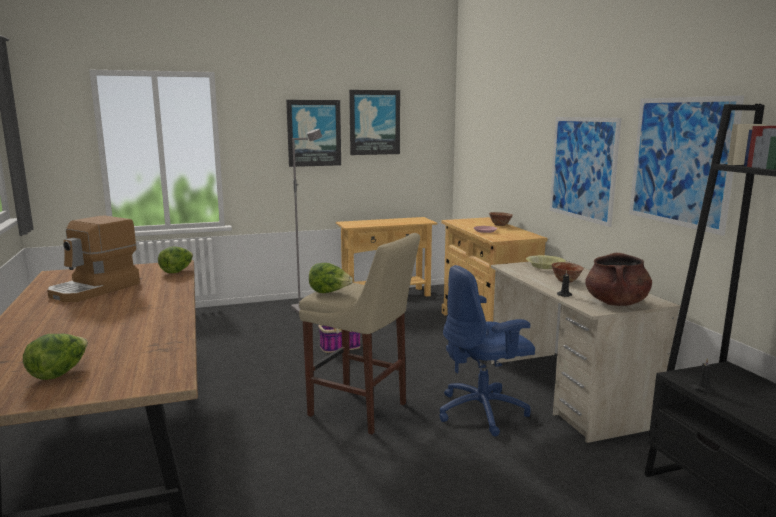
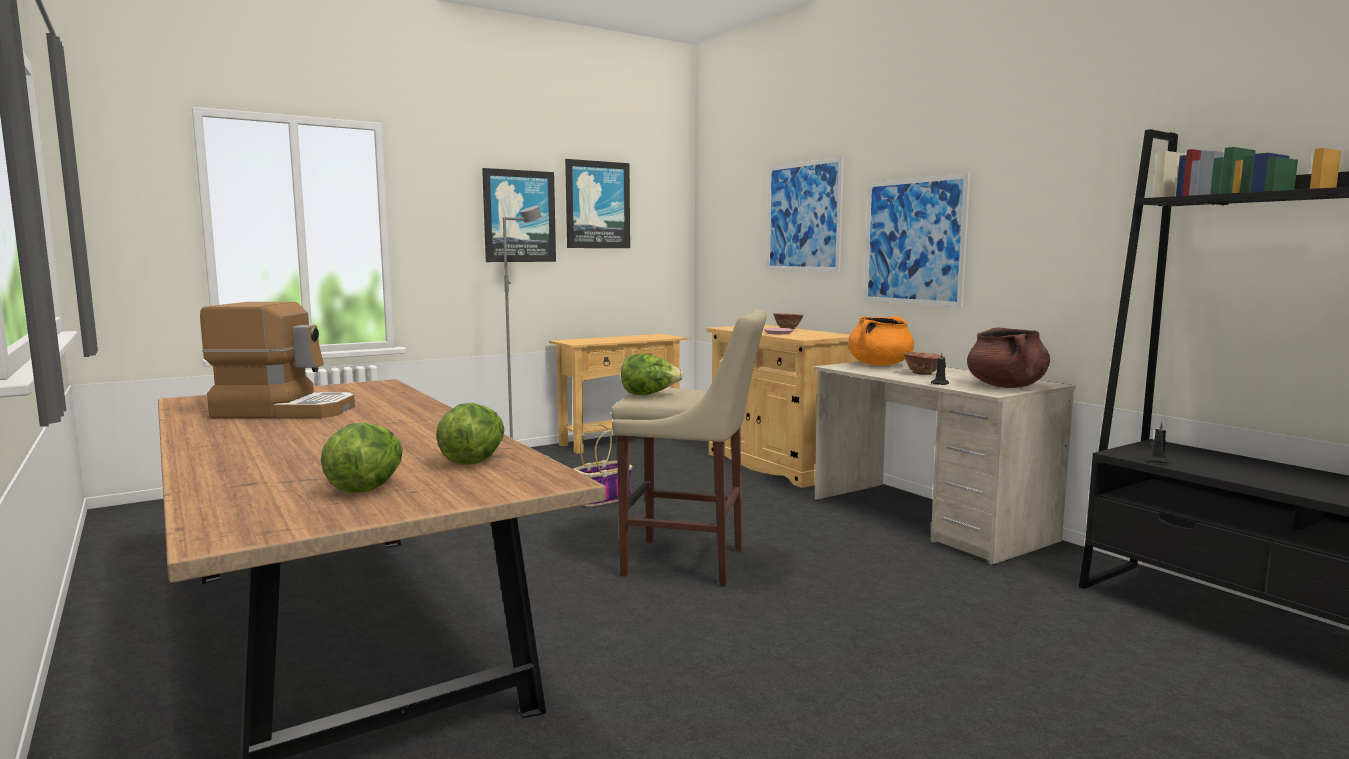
camera: 15 degrees left, 5 degrees down
coffee machine [47,216,140,302] -> coffee machine turned 105 degrees counterclockwise [200,302,355,418]
lettuce [158,246,193,273] -> lettuce moved to [436,403,504,465]
blue office chair [439,265,535,436] -> none
yellow bowl [526,255,566,269] -> orange cooking pot [848,316,914,366]
picture [629,95,744,236] -> picture moved to [767,157,844,272]

